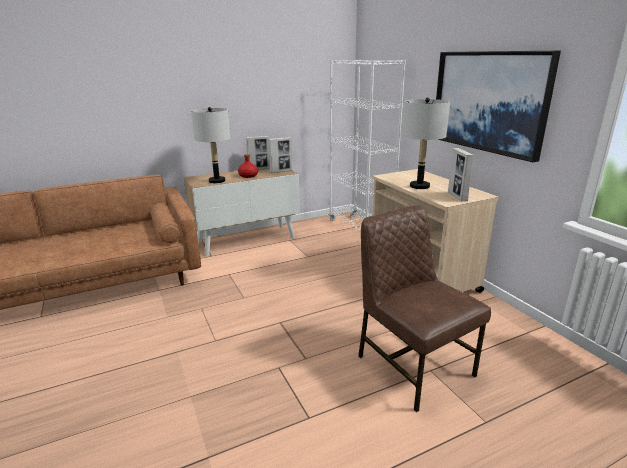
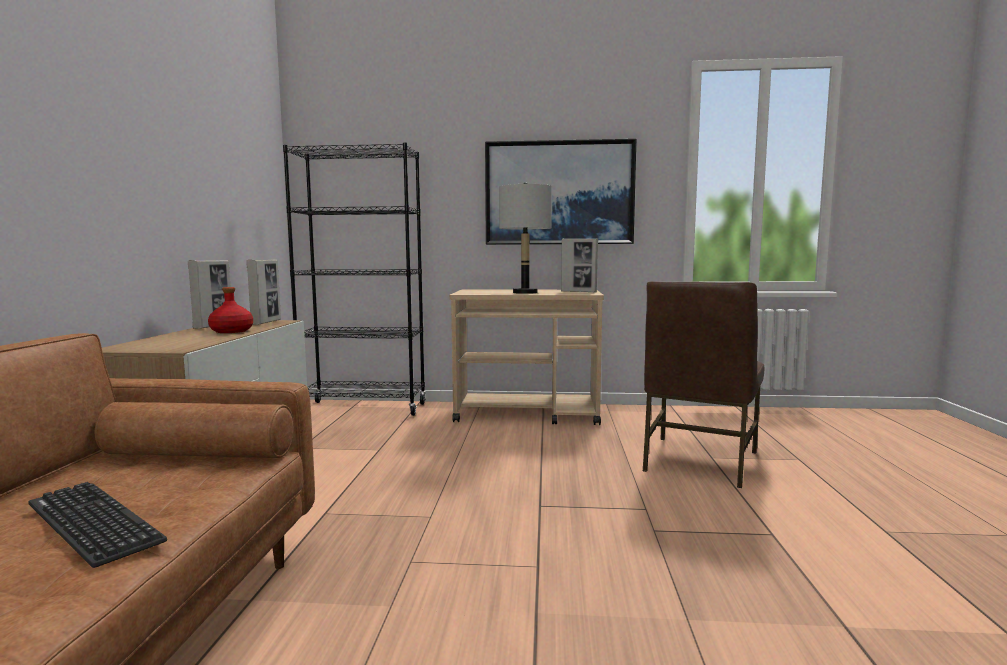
camera: 60 degrees left, 15 degrees down
grey table lamp [191,107,231,183] -> none
white bookcase [329,59,406,231] -> black bookcase [283,143,426,416]
brown chair [358,206,491,412] -> brown chair turned 60 degrees counterclockwise [643,281,764,488]
none -> keyboard [29,482,167,568]

